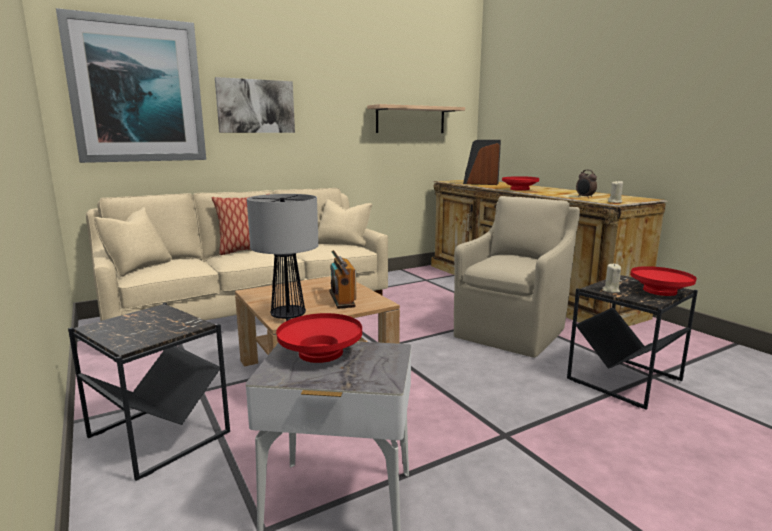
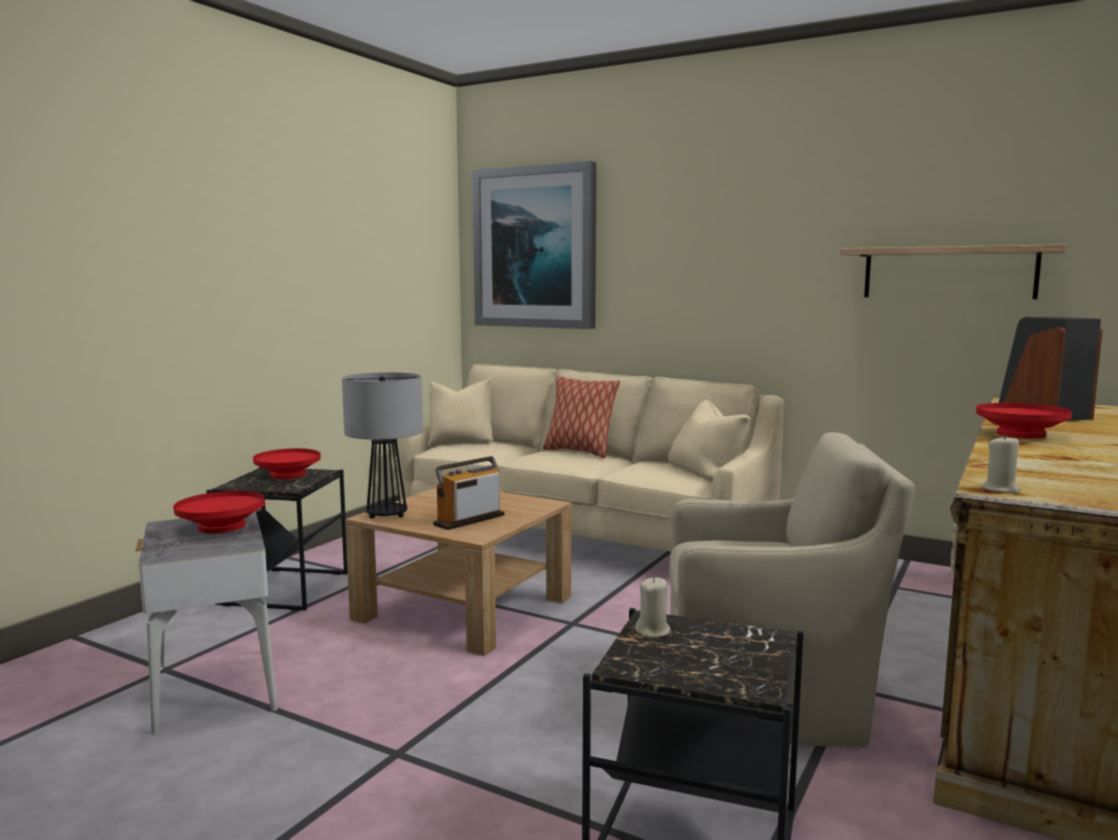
camera: 60 degrees right, 5 degrees down
picture [215,77,295,133] -> none
alarm clock [576,170,597,198] -> none
red bowl [630,266,697,296] -> red bowl moved to [253,448,321,479]

